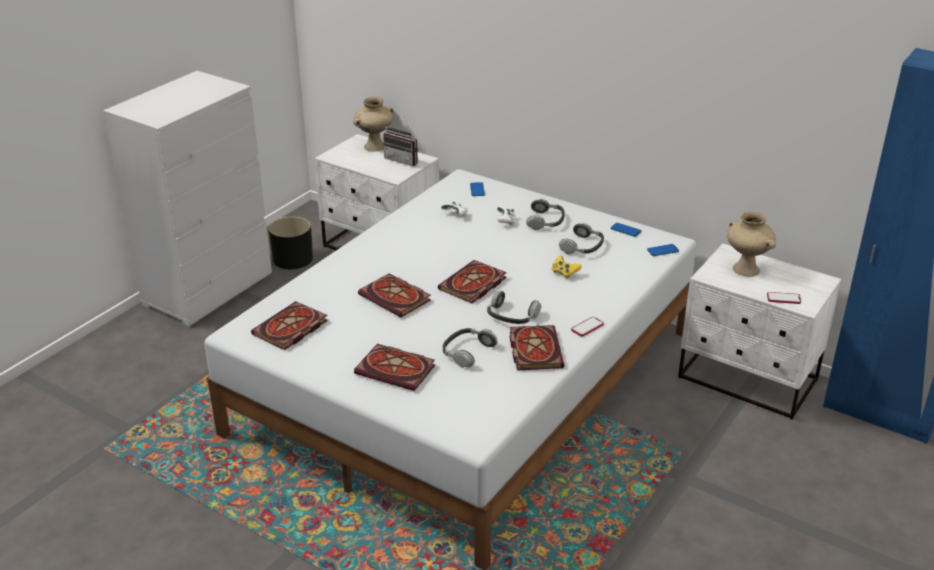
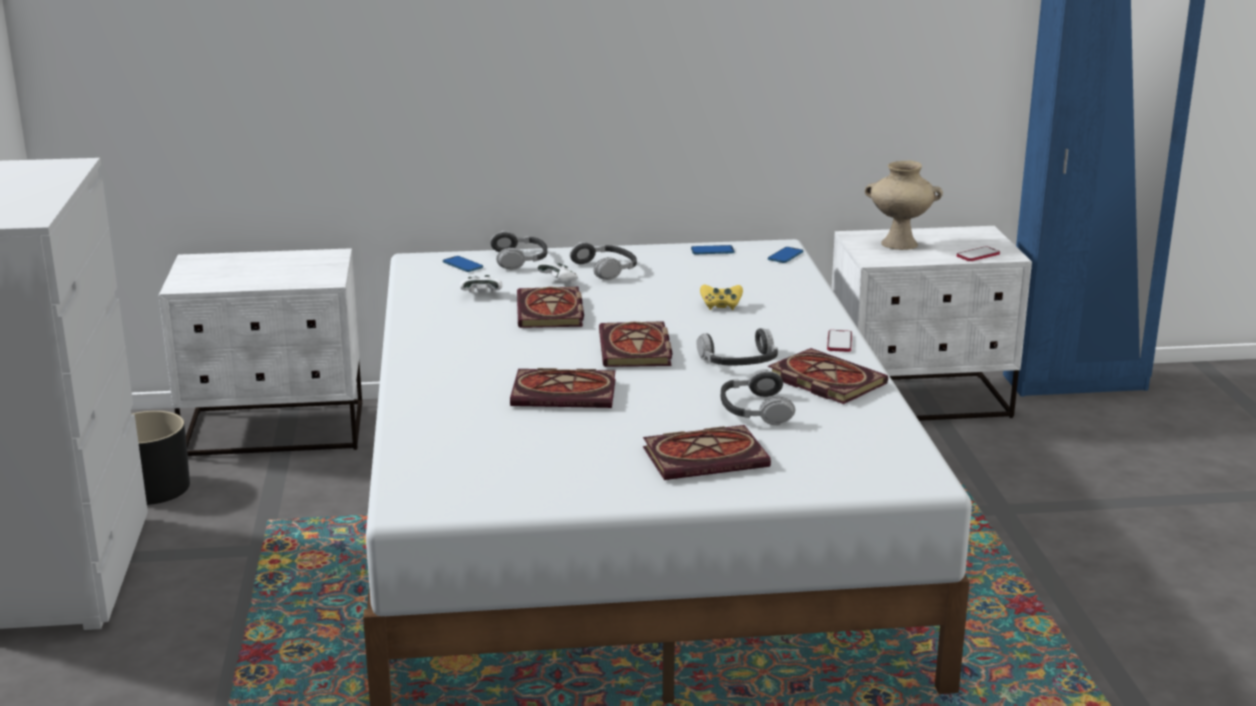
camera: 40 degrees left, 10 degrees down
book [251,301,328,350] -> book moved to [517,287,584,328]
beige vase [353,97,393,151] -> none
radio [383,116,418,166] -> none
headphones [559,223,604,254] -> headphones moved to [490,231,547,270]

